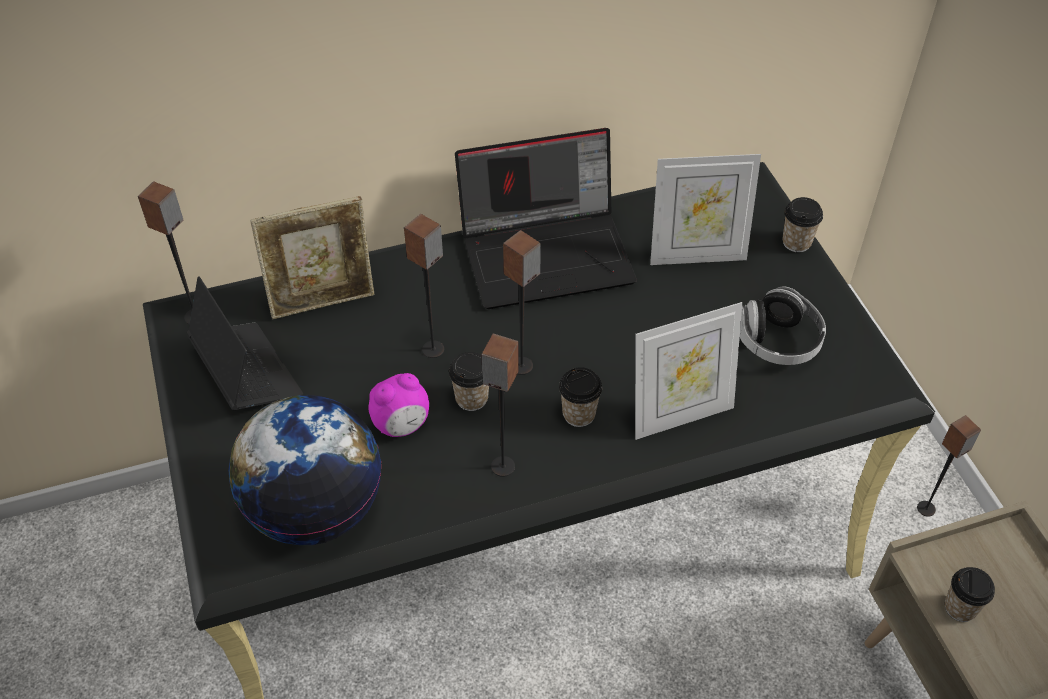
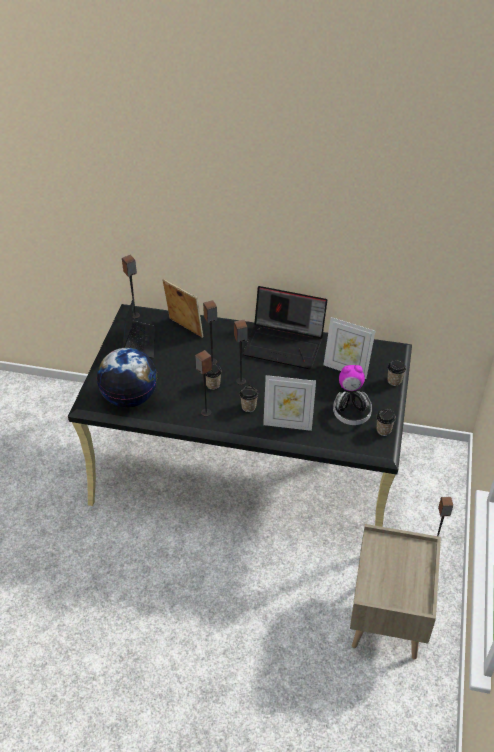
camera: 30 degrees right, 5 degrees down
picture frame [250,196,375,319] -> picture frame turned 150 degrees counterclockwise [162,279,203,338]
alarm clock [368,373,429,437] -> alarm clock moved to [339,365,365,391]
cup [945,567,995,622] -> cup moved to [376,409,396,436]

